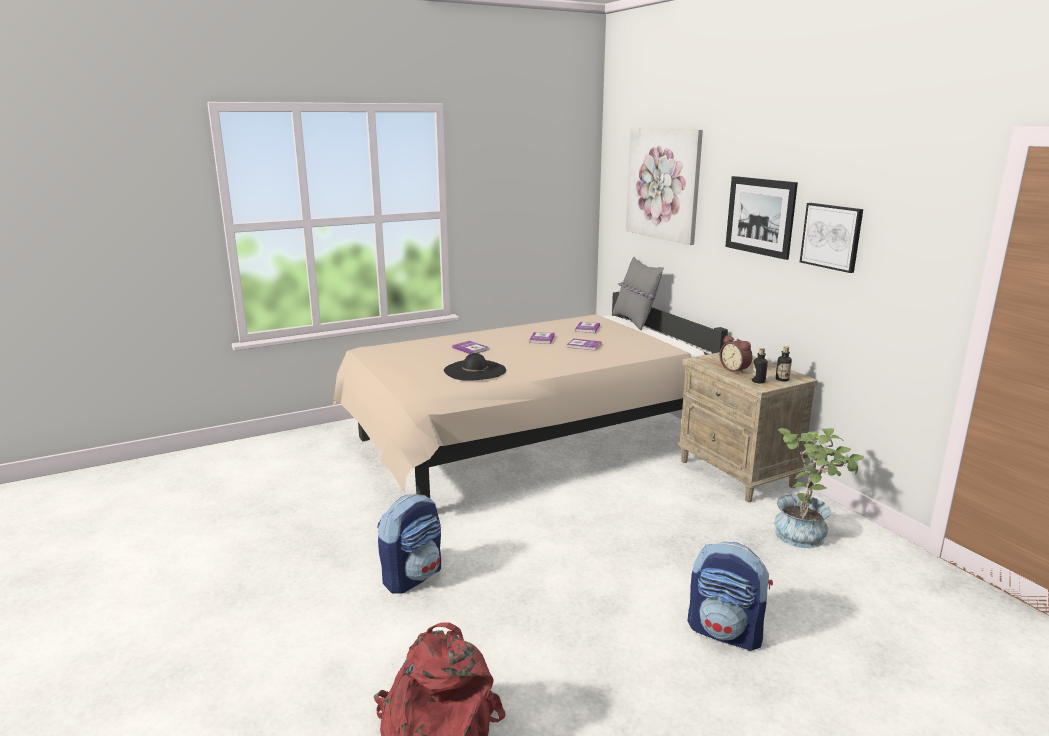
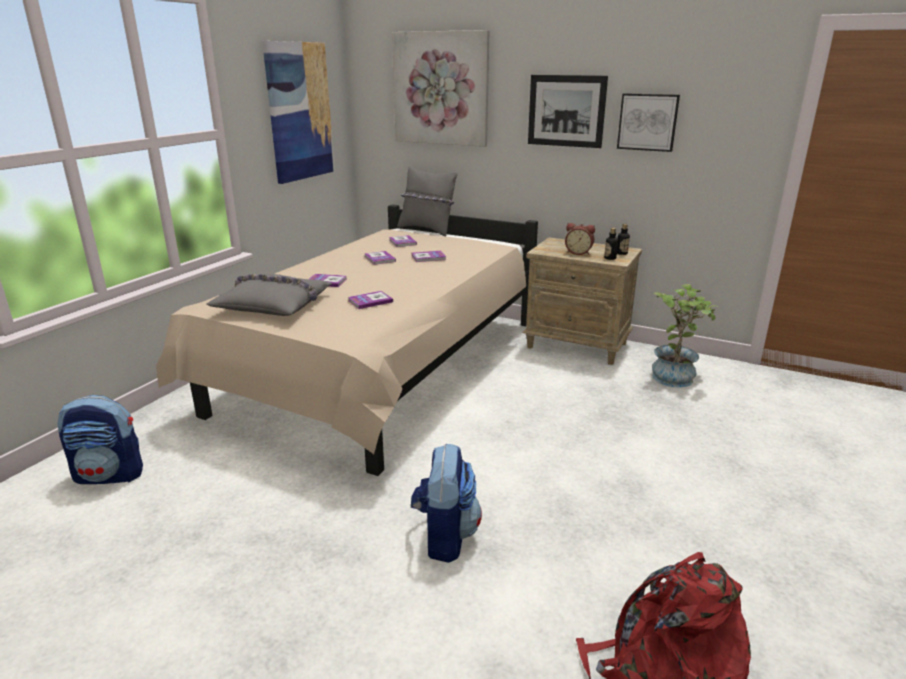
camera: 35 degrees left, 5 degrees up
black hat [444,353,506,381] -> book [348,291,393,309]
backpack [688,542,773,651] -> backpack moved to [57,395,143,484]
none -> grey pillow [206,274,332,316]
none -> picture [262,41,334,184]

